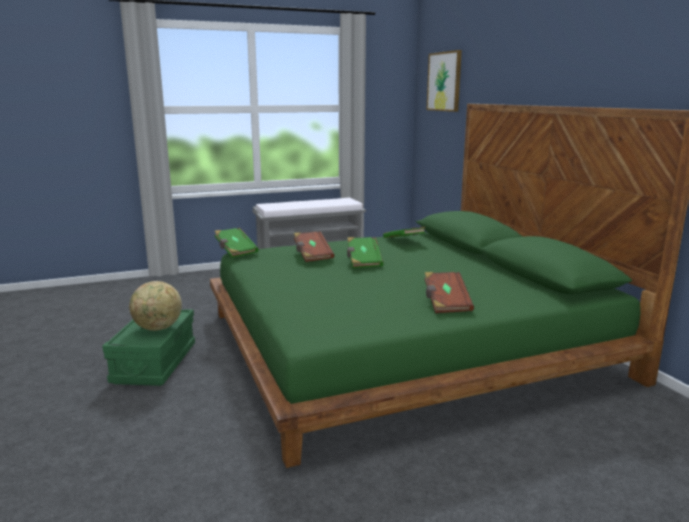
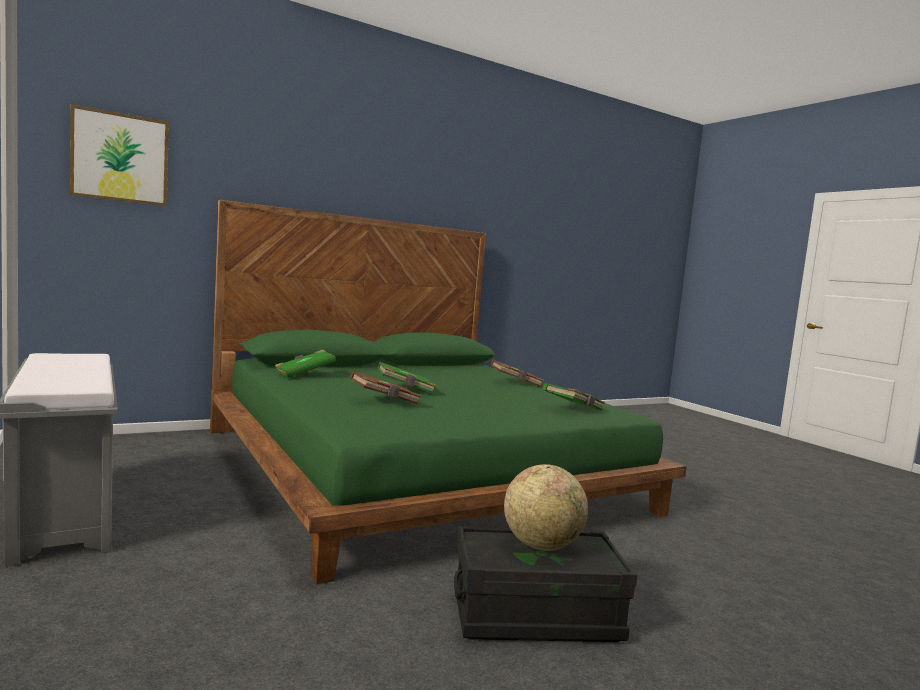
camera: 100 degrees left, 10 degrees down
green storage box [102,309,195,386] -> black storage box [454,526,638,642]
green book [214,228,259,258] -> green book moved to [543,383,605,411]

